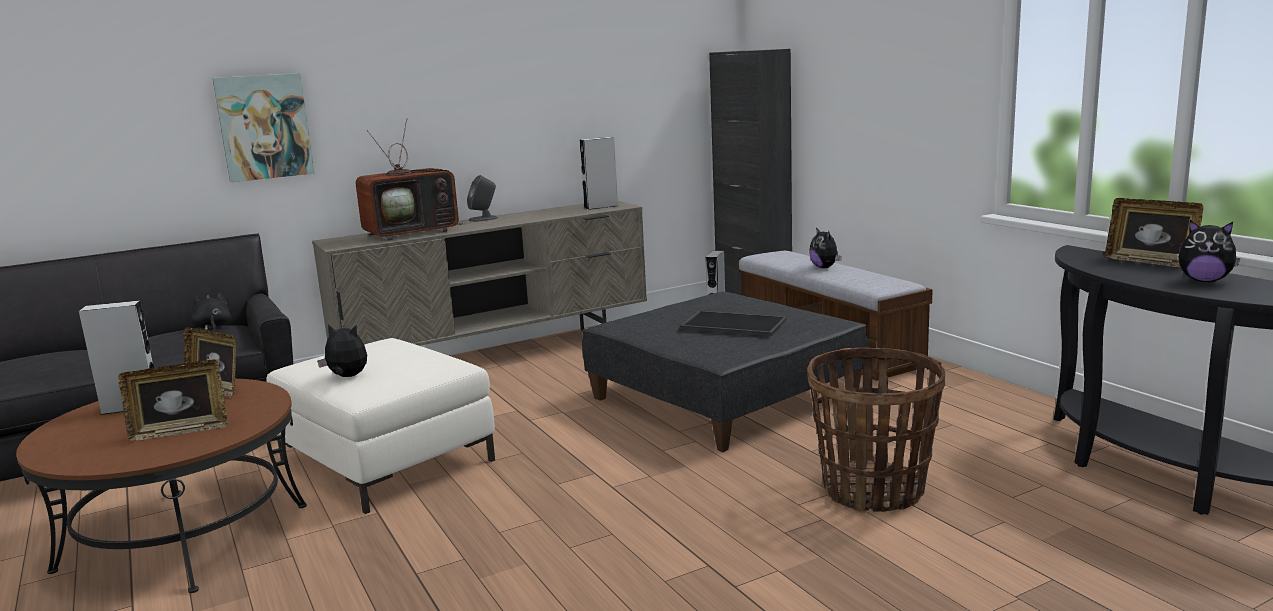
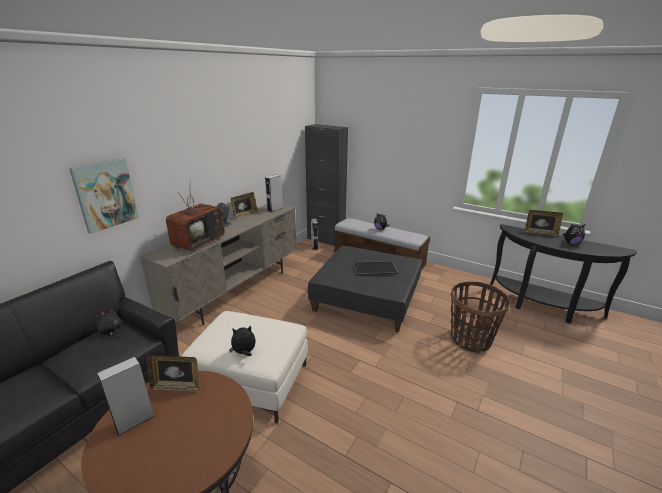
camera: 30 degrees left, 10 degrees up
picture frame [118,360,228,441] -> picture frame moved to [231,192,258,219]

